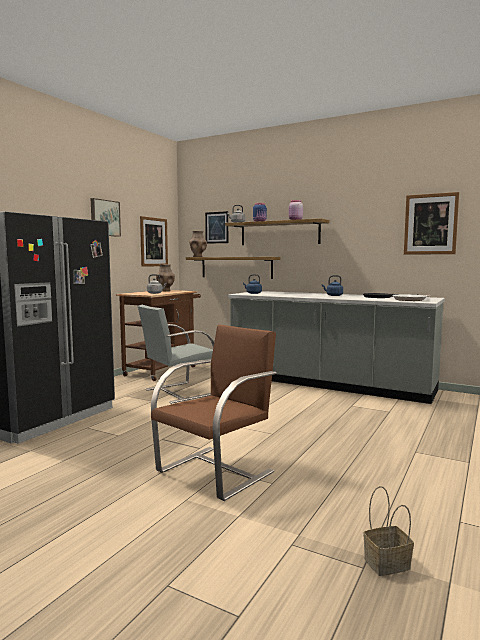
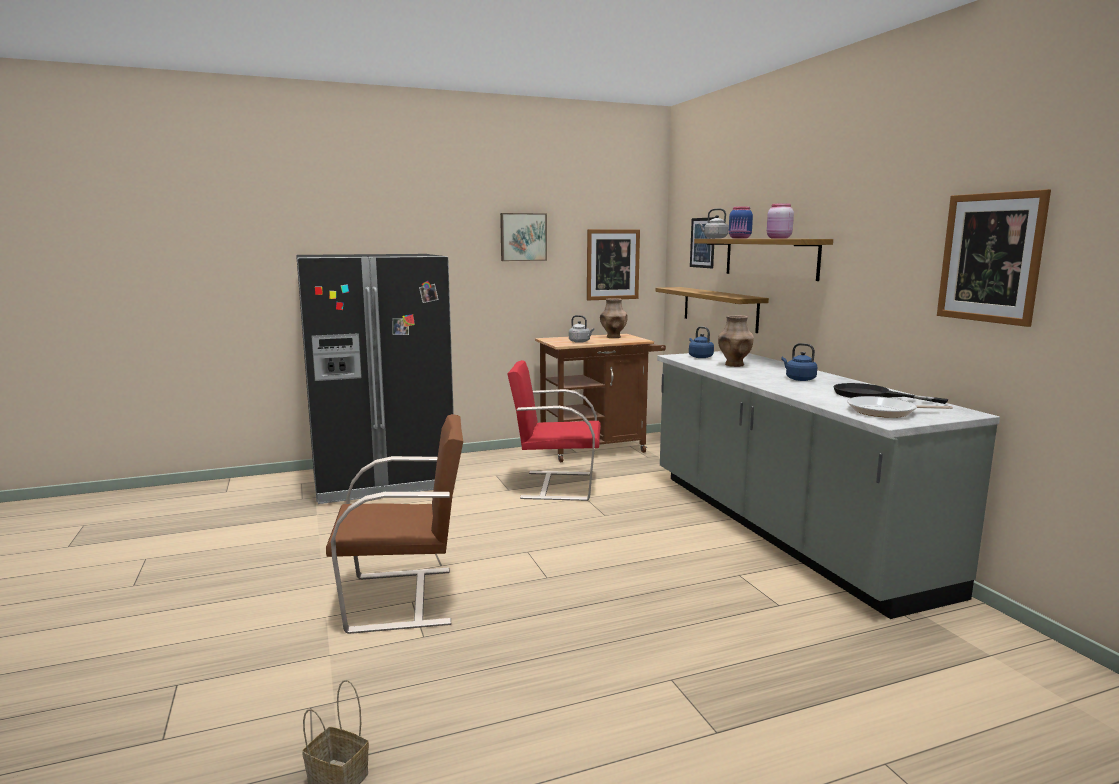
camera: 40 degrees right, 5 degrees up
grey chair [138,305,214,404] -> red chair [507,360,601,501]
brown vase [189,231,207,257] -> brown vase moved to [718,315,754,367]

